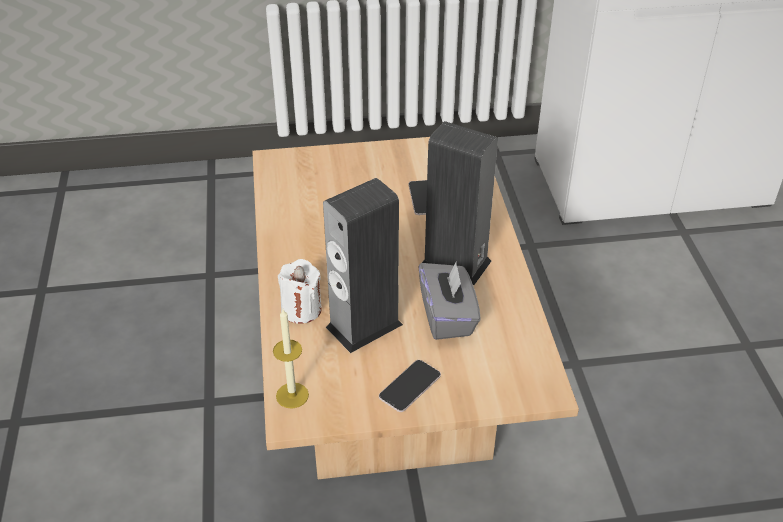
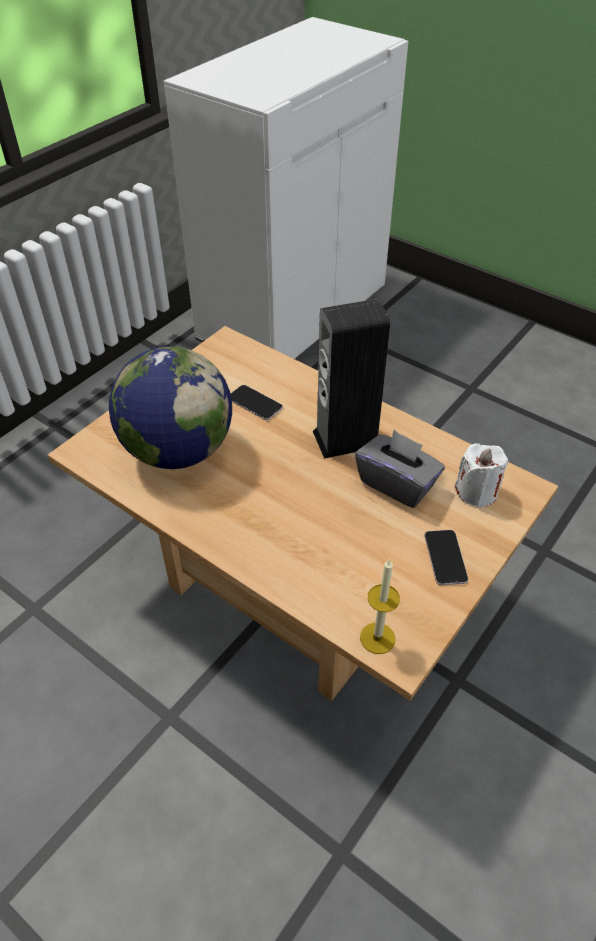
camera: 45 degrees left, 5 degrees up
white candle [278,259,322,324] -> white candle moved to [455,443,508,508]
speaker [323,178,403,353] -> none
none -> globe [109,346,232,469]

